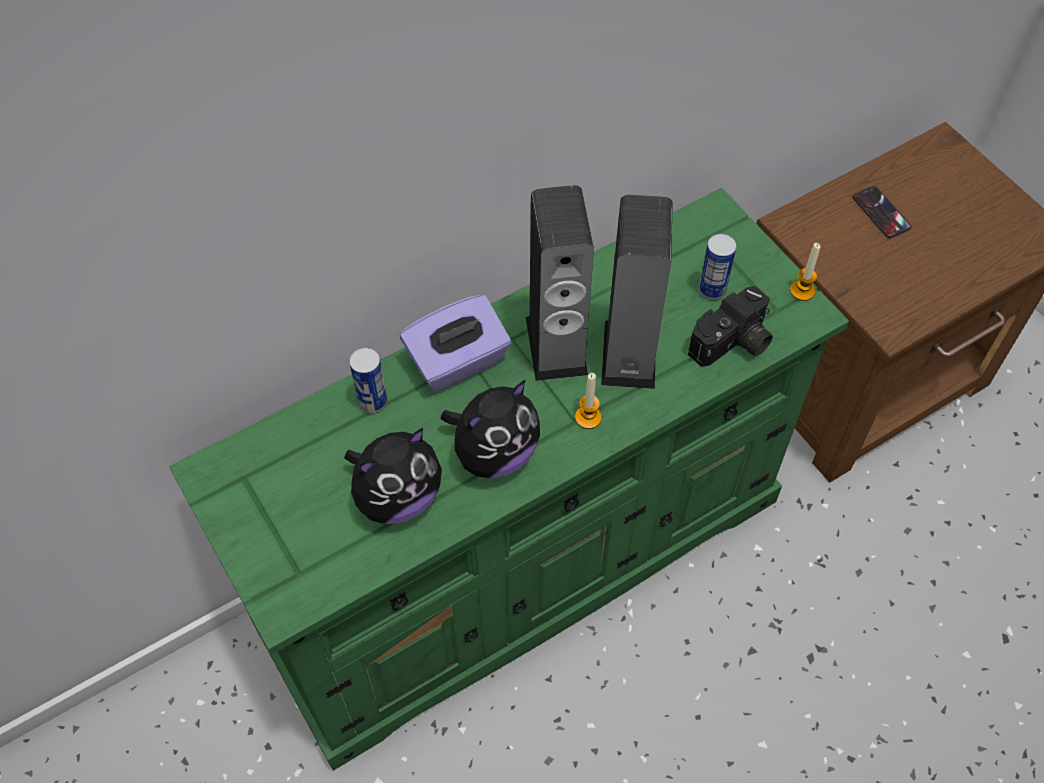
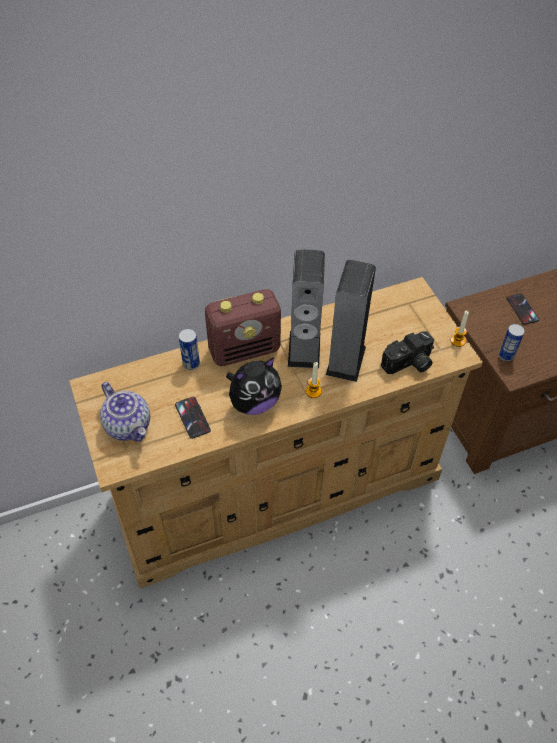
camera: 10 degrees right, 5 degrees down
green dresser [169,188,849,771] -> beige dresser [69,277,483,588]
plush toy [344,428,442,524] -> phone [175,397,211,439]
purple tissue box [400,294,511,392] -> radio [205,289,281,366]
can [699,234,737,300] -> can moved to [499,324,525,361]
none -> teapot [100,382,150,441]

